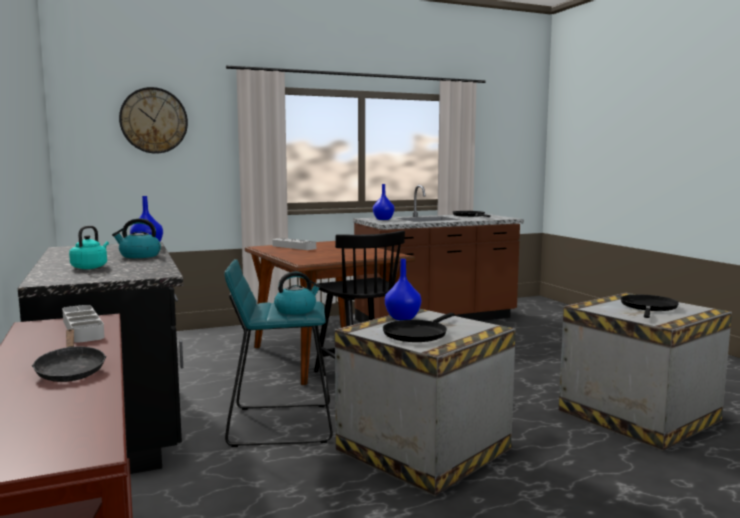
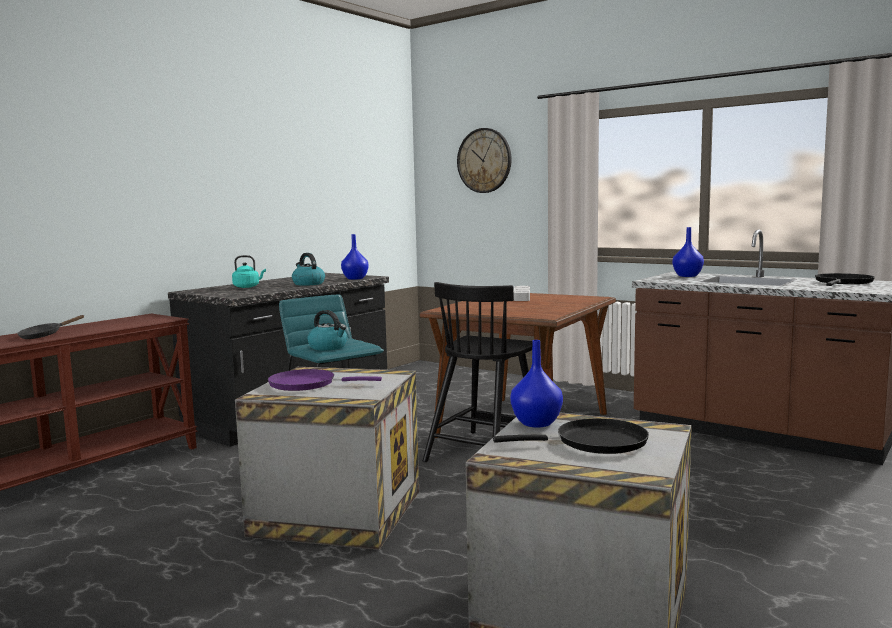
camera: 60 degrees right, 0 degrees up
grey tray [62,305,105,342] -> none
black frying pan [383,313,455,342] -> purple frying pan [268,369,382,391]
blue vase [385,259,421,320] -> blue vase moved to [510,340,563,428]

